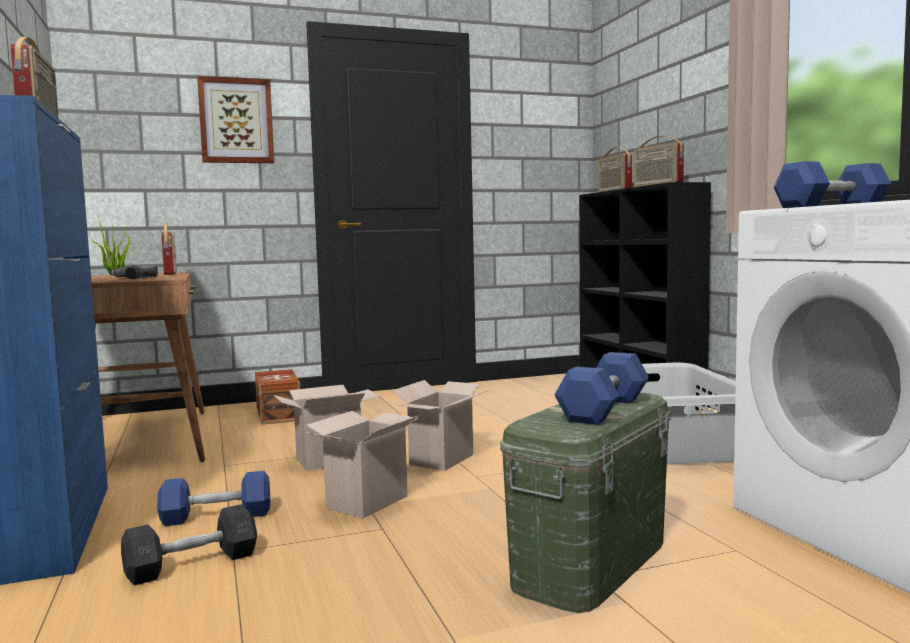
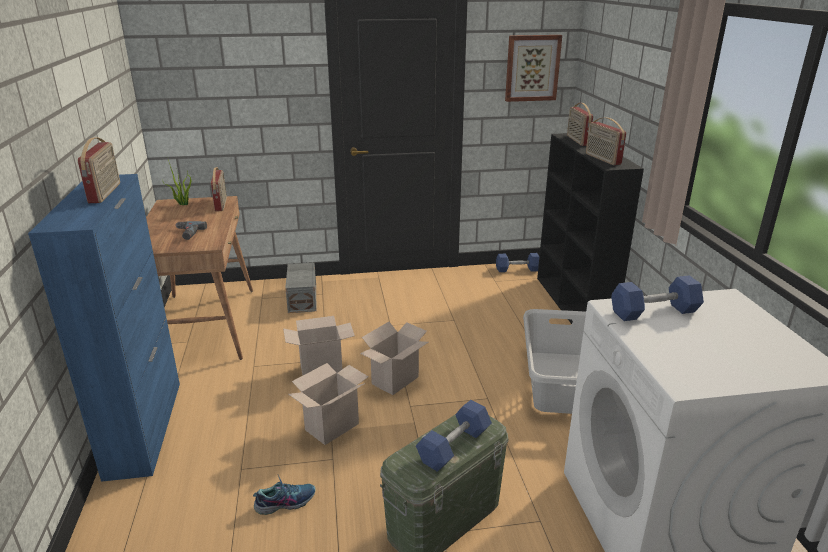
camera: 10 degrees right, 20 degrees up
grey dumbbell [121,504,257,586] -> none
blue dumbbell [157,471,270,526] -> blue dumbbell moved to [496,253,539,272]
picture [197,76,274,163] -> picture moved to [505,35,562,102]
brown storage box [255,369,300,425] -> grey storage box [285,262,316,313]
none -> shoe [253,475,316,515]

